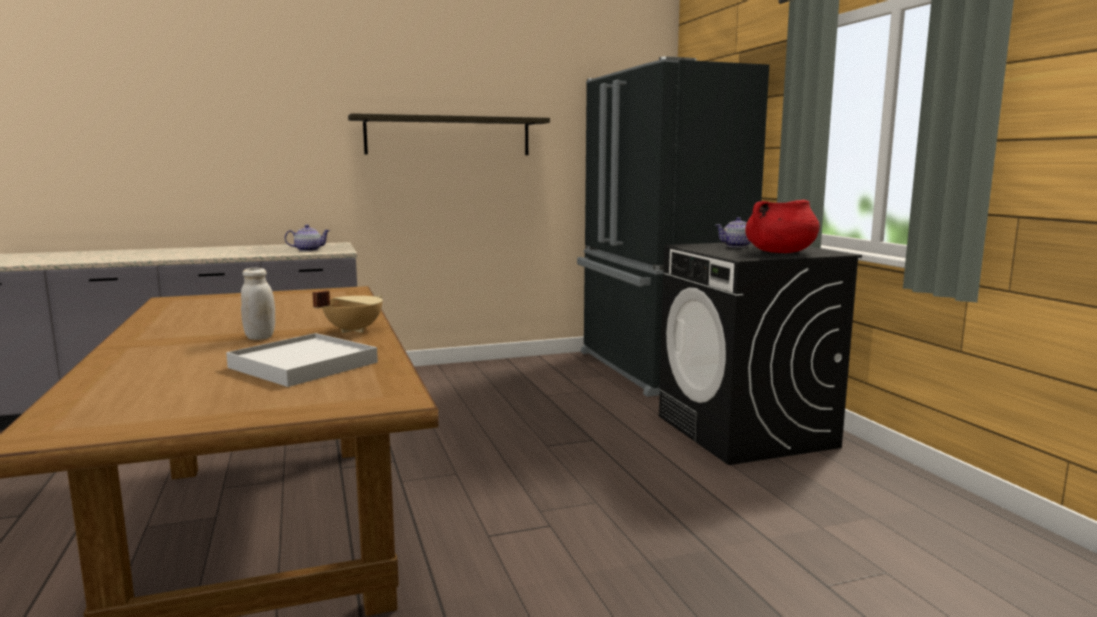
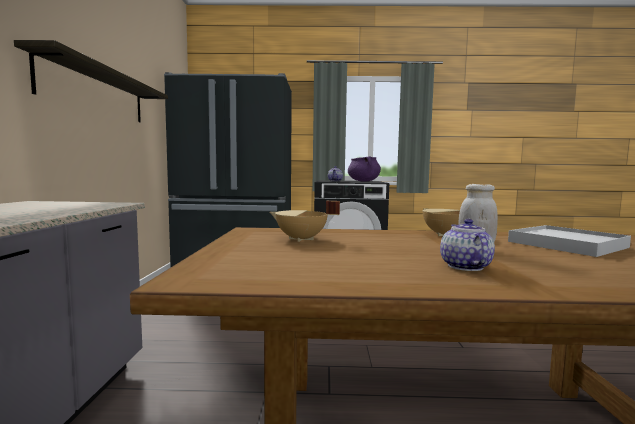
camera: 70 degrees left, 5 degrees down
teapot [285,225,330,251] -> teapot moved to [440,219,495,271]
red cooking pot [745,200,820,253] -> purple cooking pot [348,156,381,182]
none -> beige cooking pot [270,201,340,242]

